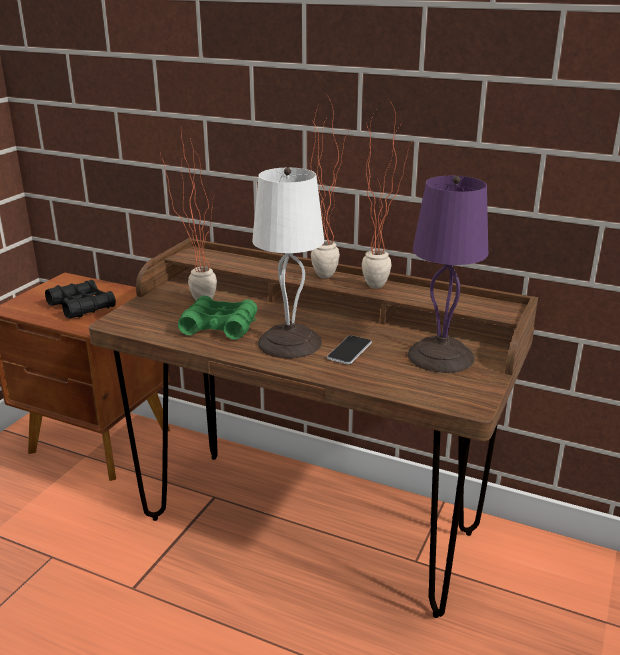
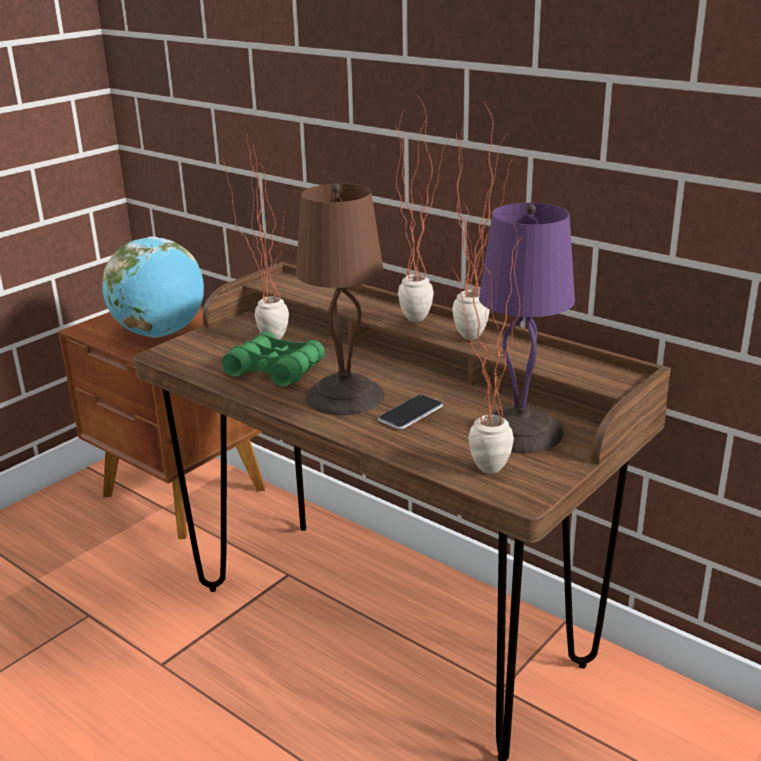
camera: 15 degrees right, 0 degrees up
black binoculars [45,280,116,319] -> globe [102,236,204,337]
white table lamp [252,168,324,358] -> brown table lamp [296,184,384,415]
none -> potted plant [452,209,523,474]

